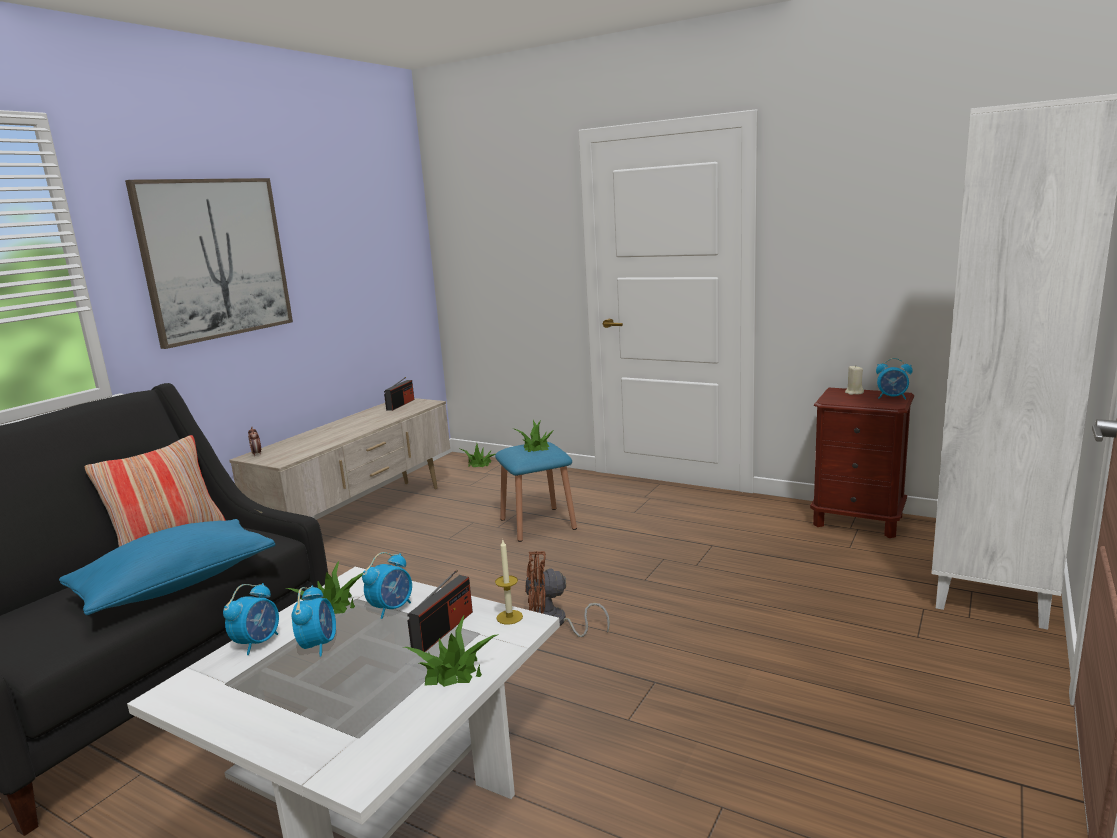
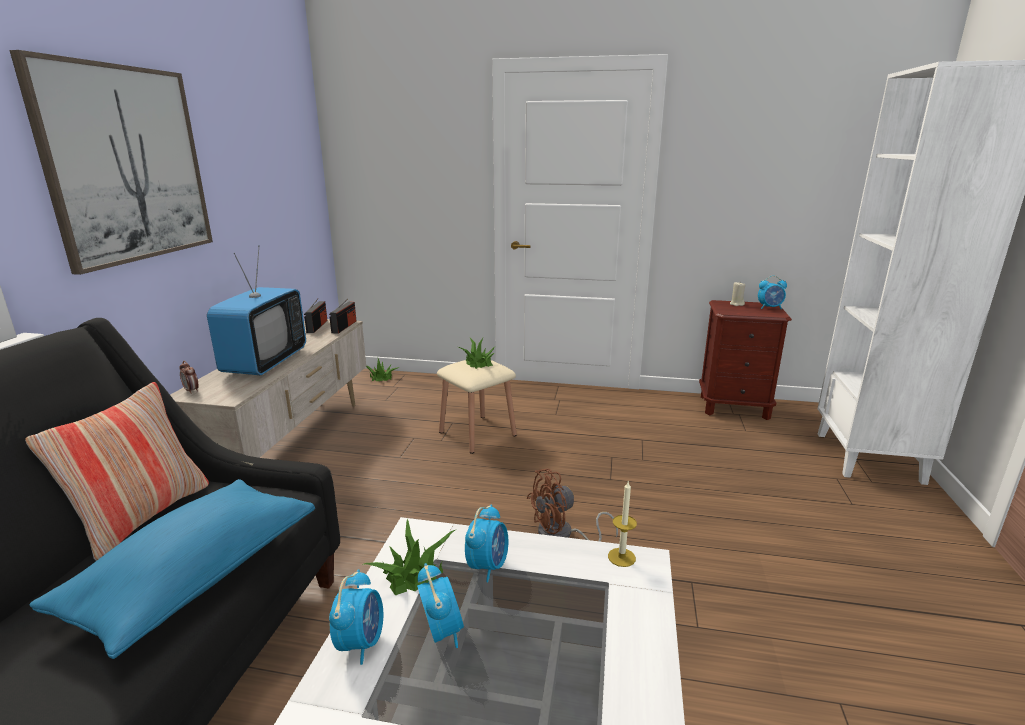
camera: 20 degrees left, 5 degrees up
potted plant [403,616,499,687] -> none
radio [407,570,473,652] -> radio moved to [329,299,356,334]
blue stool [495,442,577,542] -> beige stool [437,360,517,454]
none -> television [207,245,306,375]

